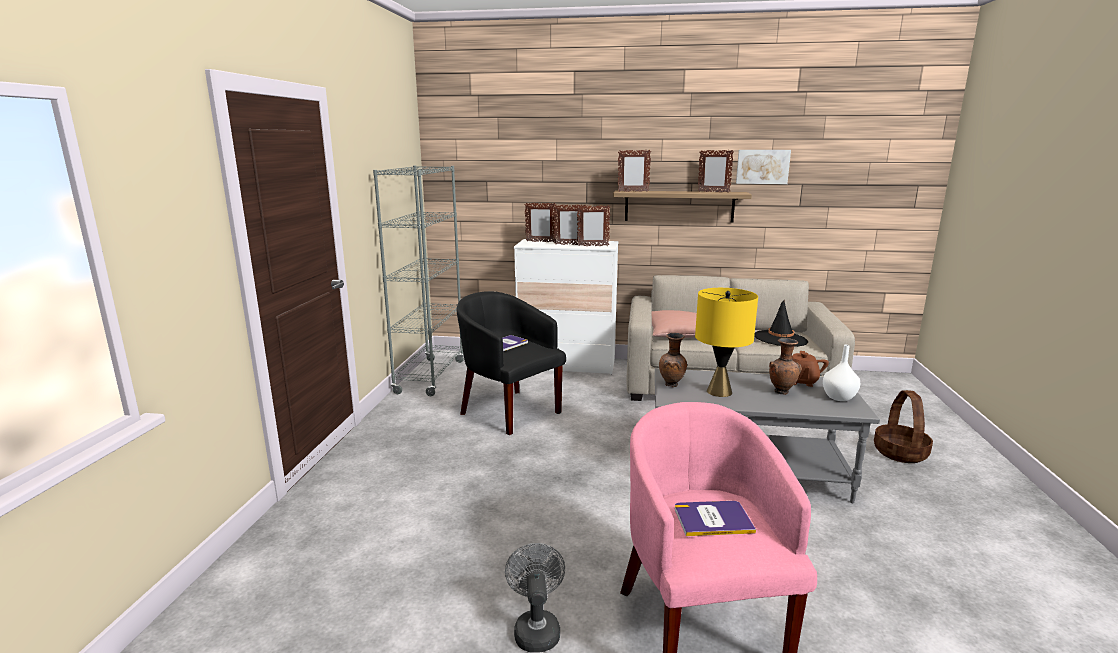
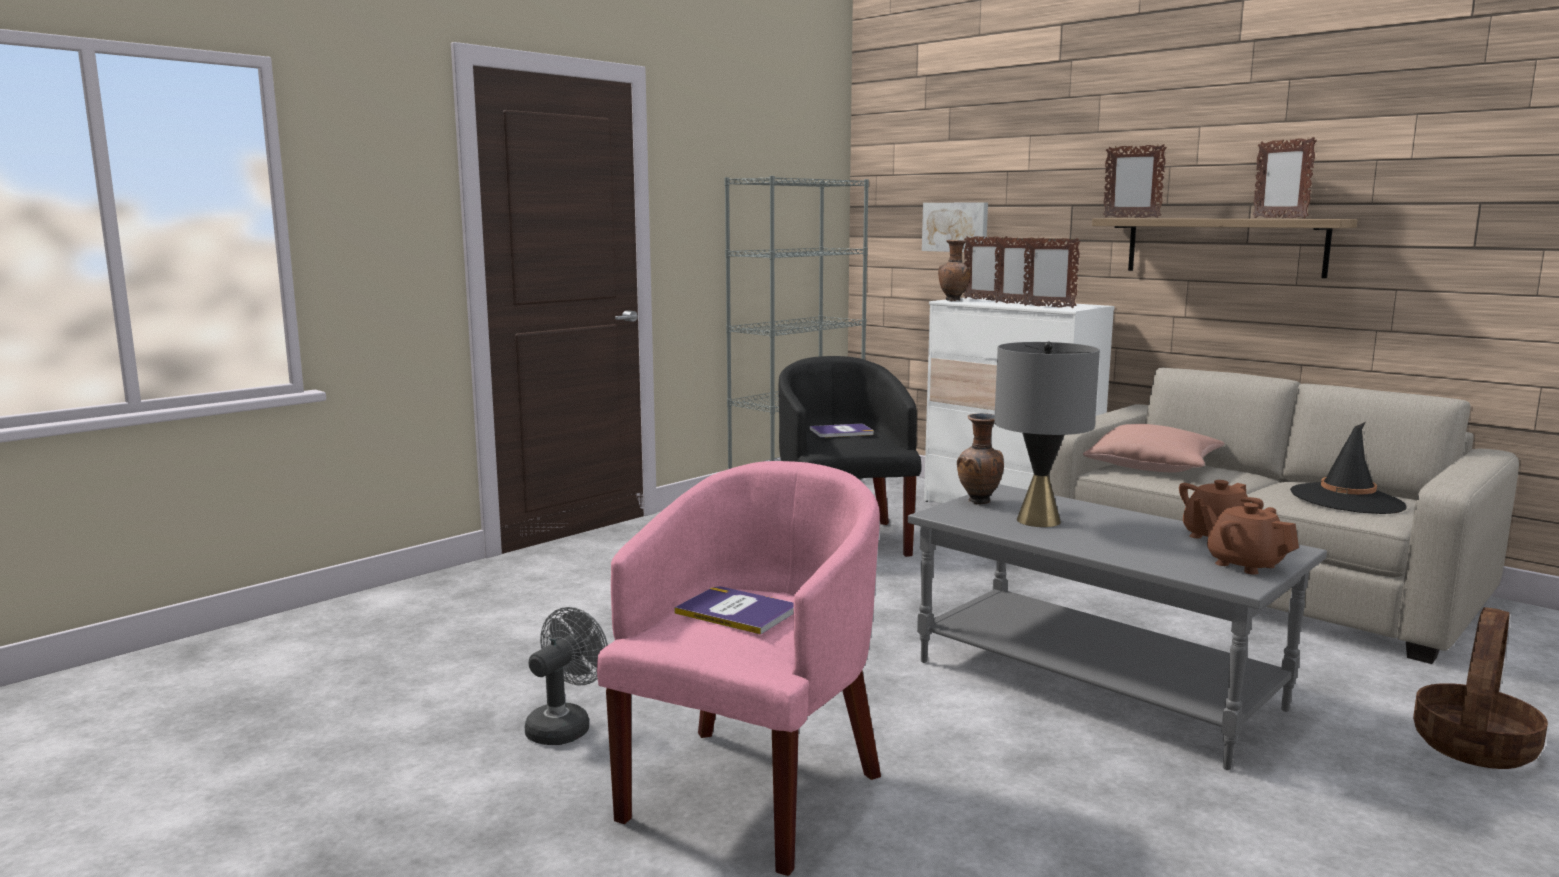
camera: 35 degrees right, 5 degrees down
yellow table lamp [695,288,758,397] -> grey table lamp [994,341,1100,527]
picture [736,150,791,184] -> picture moved to [922,202,988,252]
brown vase [769,338,802,395] -> brown vase moved to [938,240,972,301]
white vase [823,345,860,401] -> brown teapot [1200,503,1299,575]

